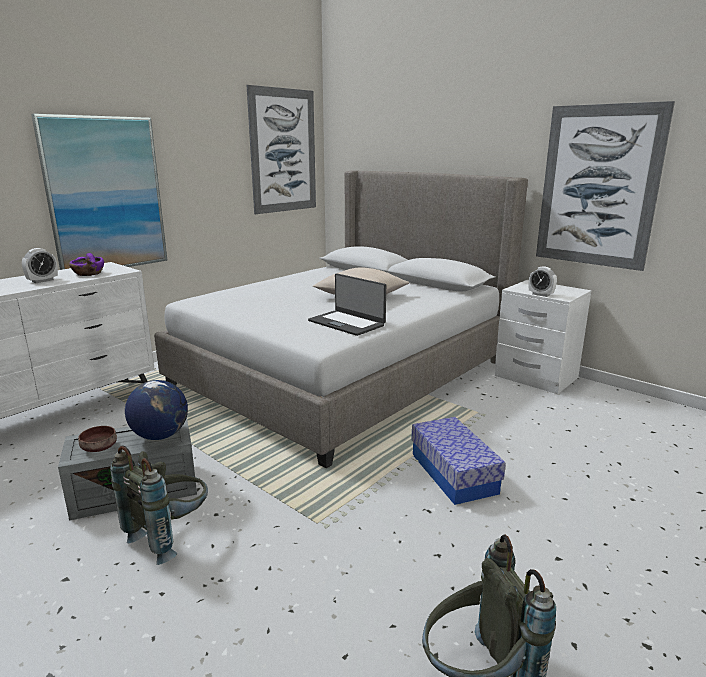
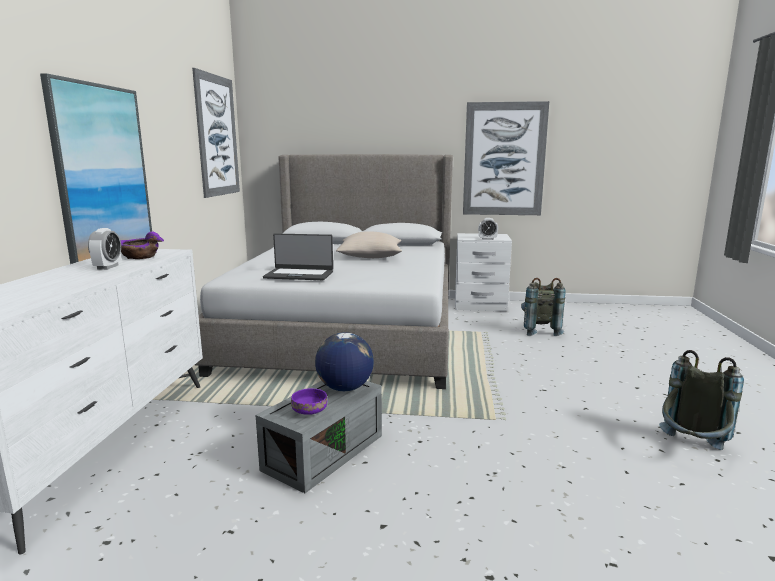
camera: 35 degrees left, 5 degrees down
brown bowl [78,426,117,452] -> purple bowl [291,388,327,415]
grey backpack [110,446,208,565] -> grey backpack moved to [521,278,566,336]
laptop [308,273,386,336] -> laptop moved to [263,233,333,280]
storage box [411,417,506,505] -> none

